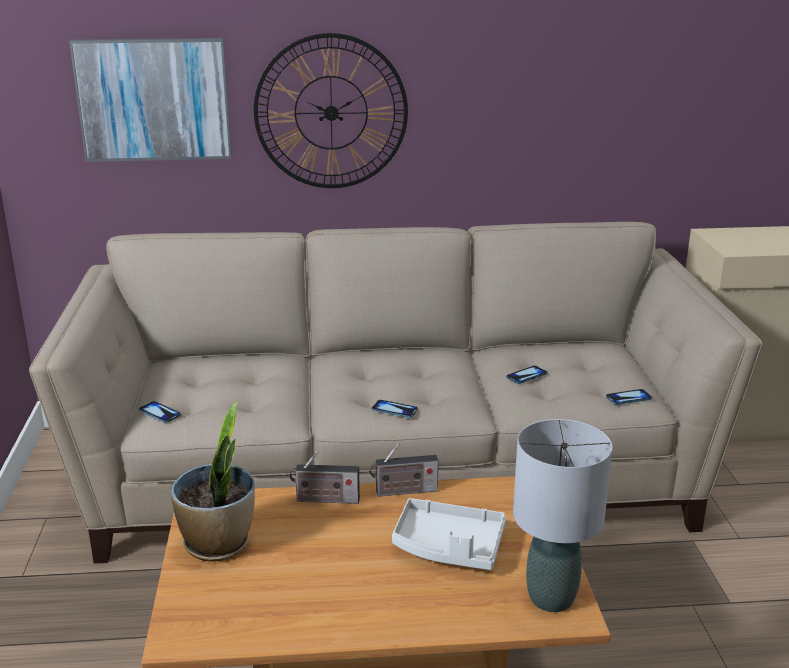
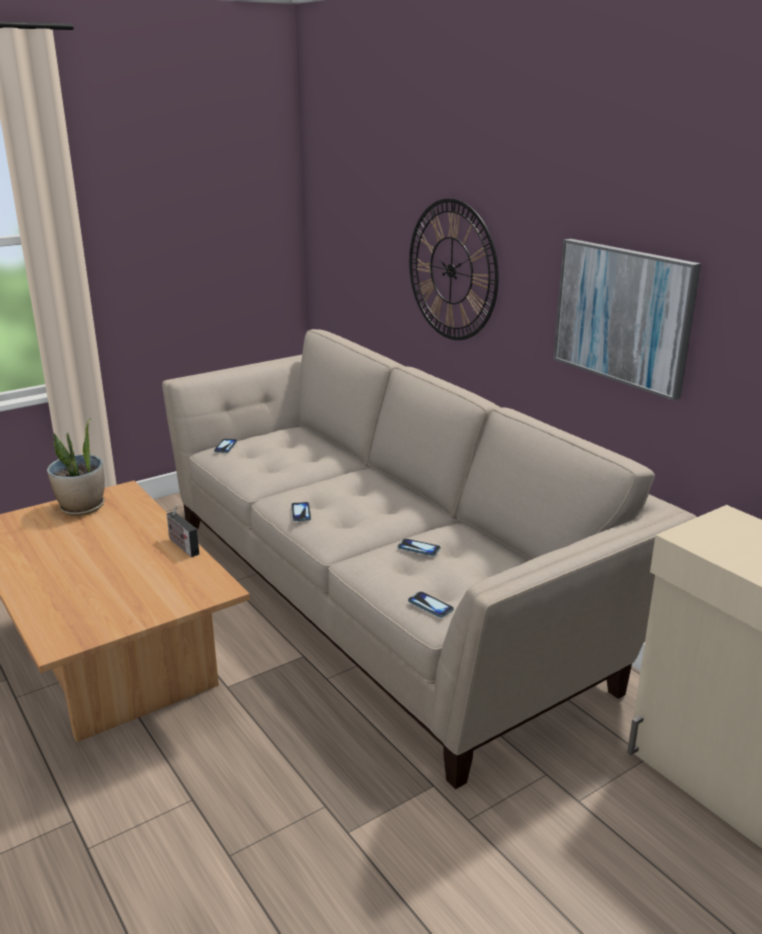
camera: 60 degrees right, 0 degrees up
picture [69,38,232,162] -> picture moved to [553,239,701,401]
radio [289,450,360,504] -> none
white tray [392,498,506,570] -> none
grey table lamp [513,419,613,612] -> none

